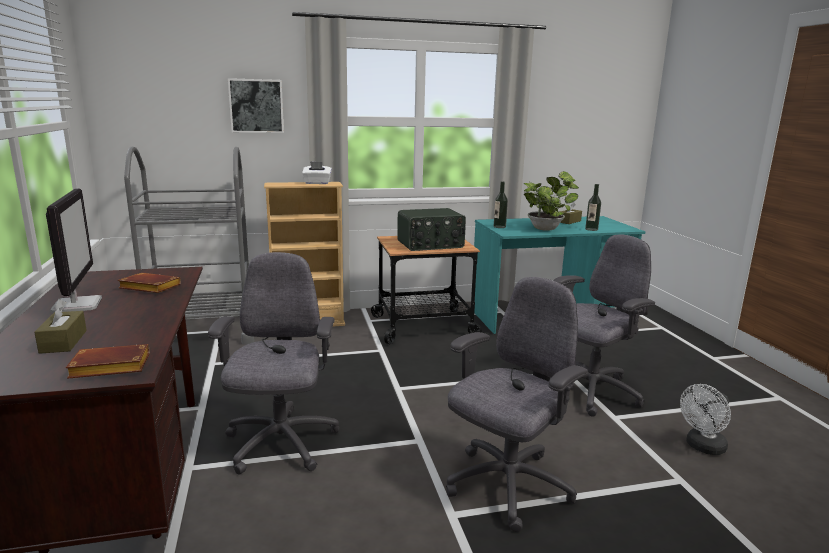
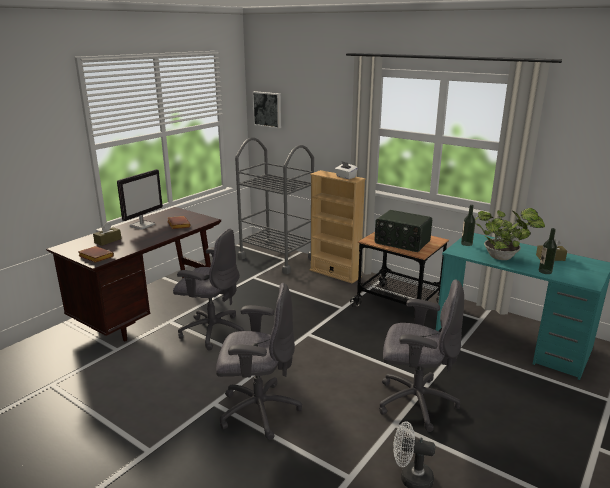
camera: 50 degrees right, 5 degrees up
grey office chair [208,252,339,475] -> grey office chair turned 60 degrees clockwise [173,229,245,351]
picture [228,78,284,133] -> picture moved to [252,91,281,128]

